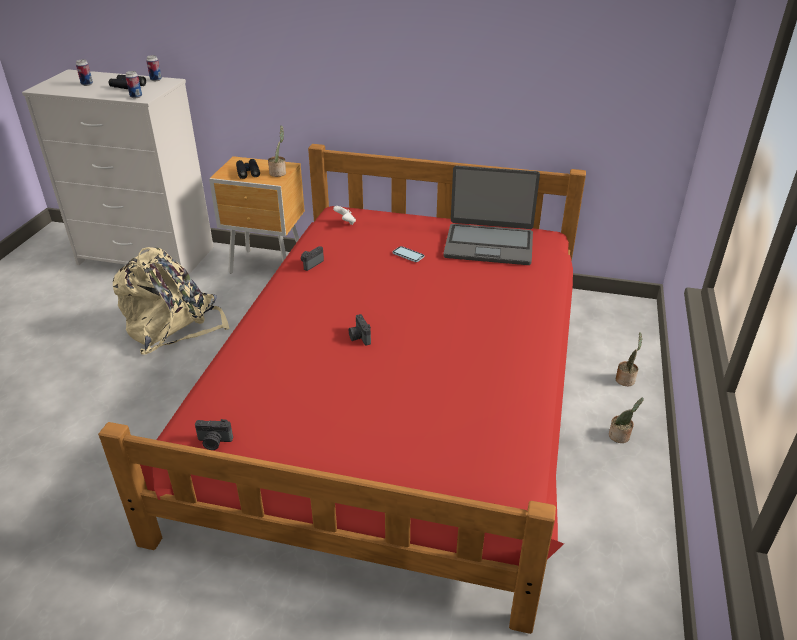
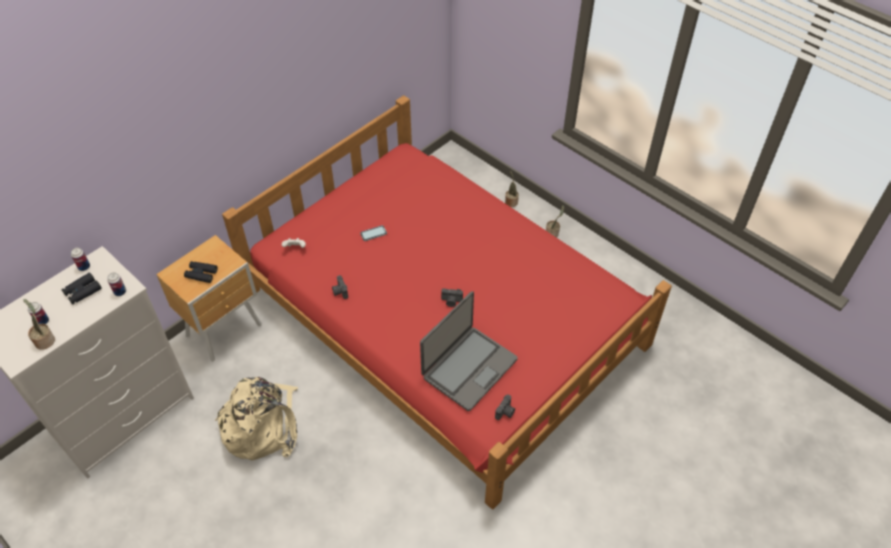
camera: 60 degrees left, 15 degrees up
potted plant [268,125,286,177] -> potted plant moved to [24,299,55,350]
laptop [443,166,540,265] -> laptop moved to [420,291,518,411]

